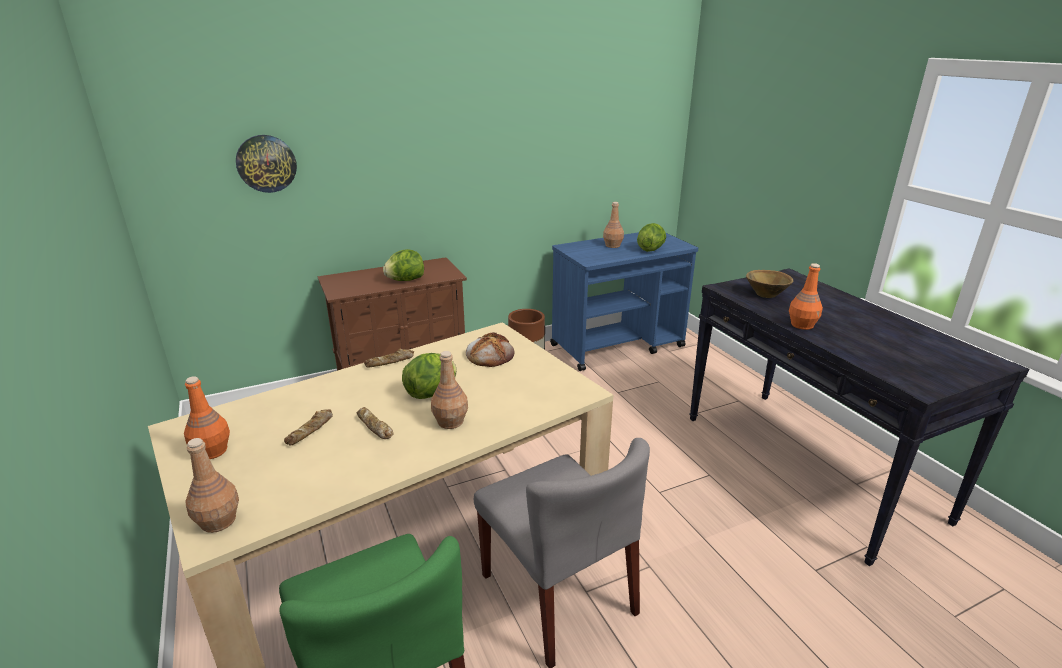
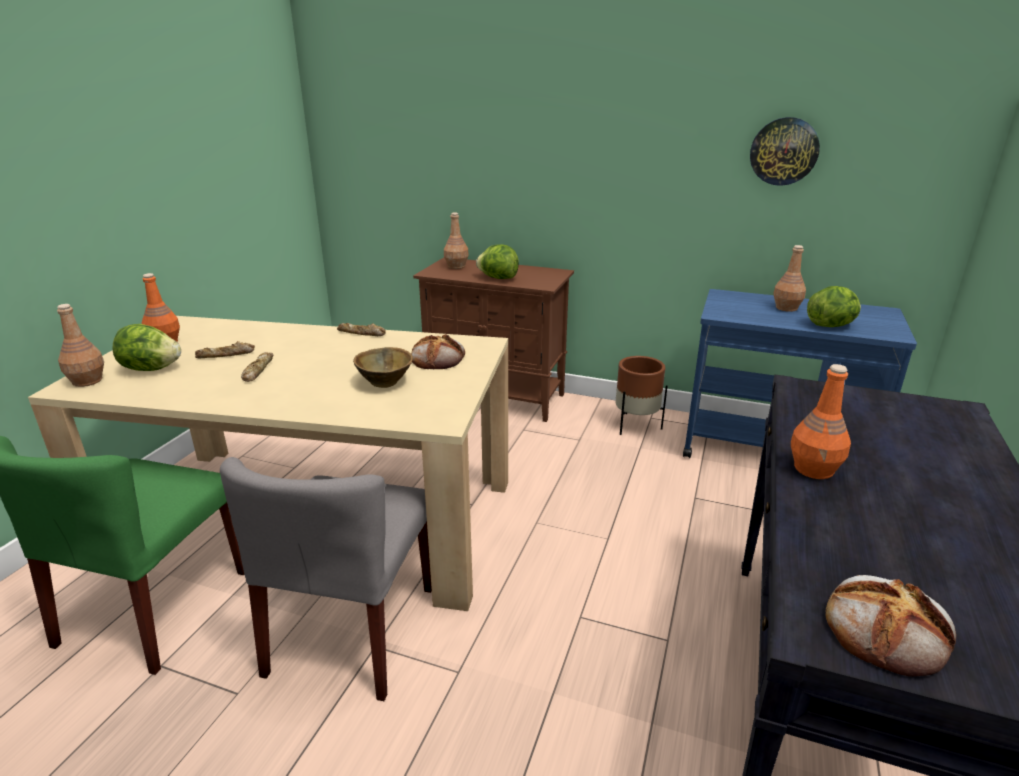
camera: 45 degrees right, 0 degrees up
wall clock [236,135,297,193] -> wall clock moved to [750,117,820,186]
lettuce [402,353,457,399] -> lettuce moved to [113,324,181,371]
brown bottle [431,351,468,429] -> brown bottle moved to [444,212,469,269]
brown bowl [746,270,793,298] -> brown bowl moved to [353,347,413,388]
none -> bread [825,575,956,677]

